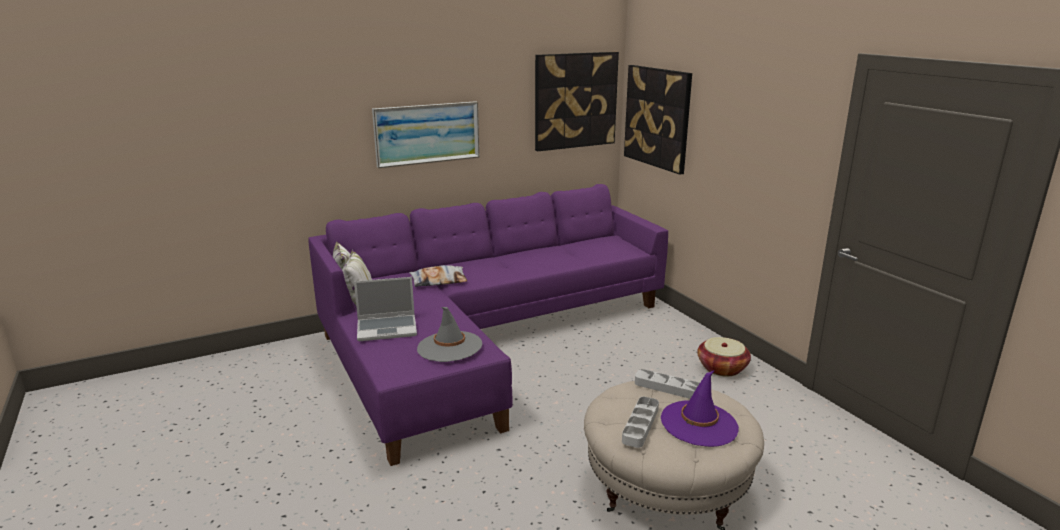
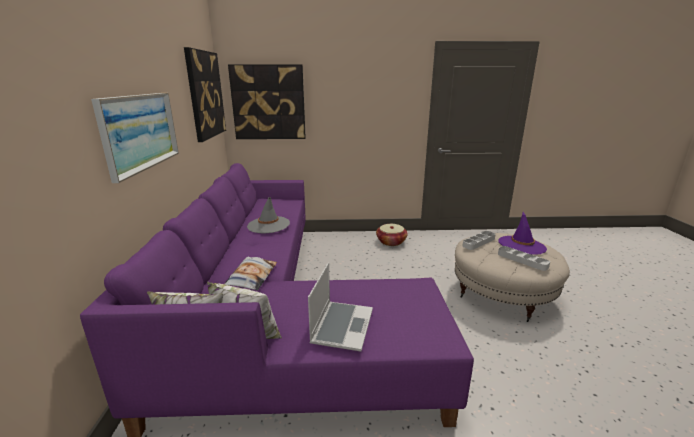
camera: 65 degrees left, 0 degrees up
grey hat [417,307,482,362] -> grey hat moved to [247,197,290,234]

